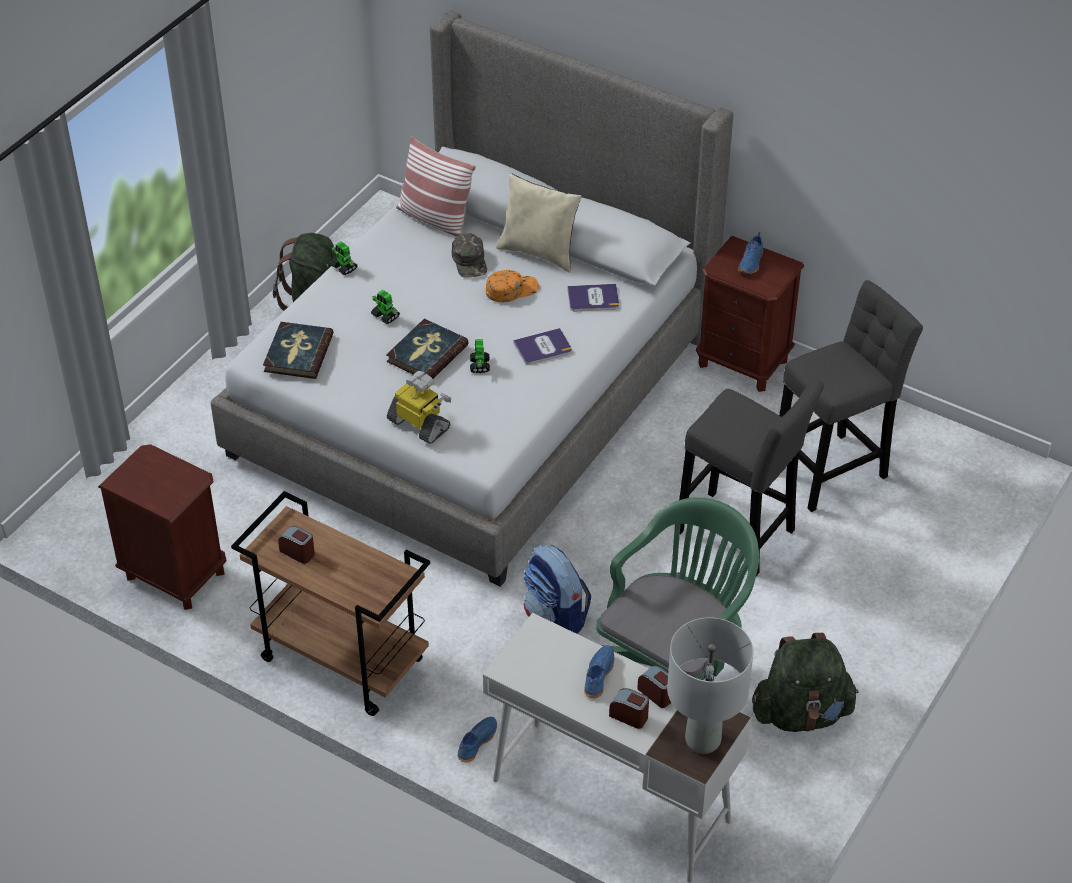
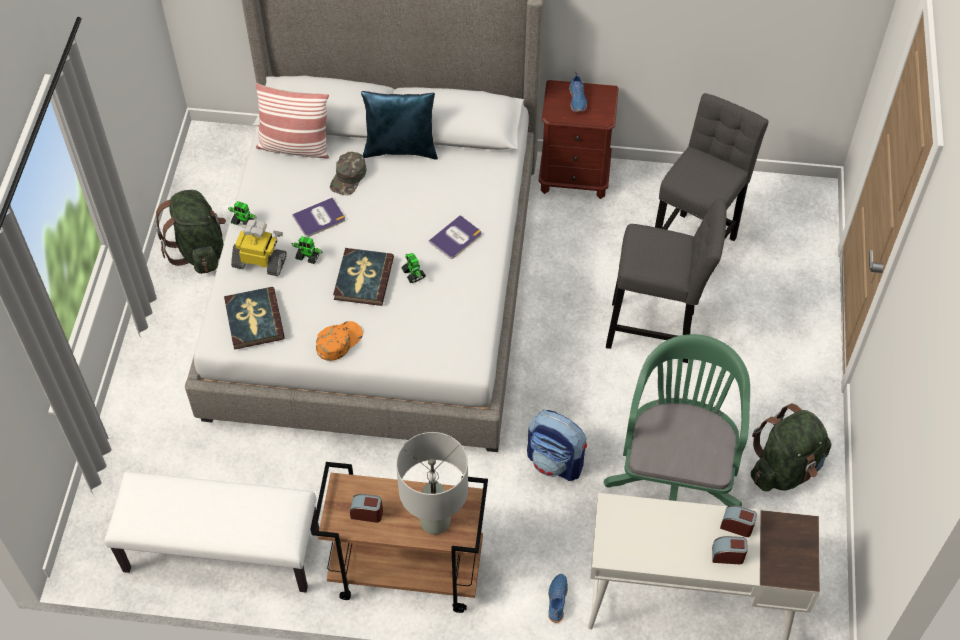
camera: 25 degrees left, 10 degrees up
brown nightstand [98,444,227,610] -> white bench [105,472,319,593]
toy robot [387,371,451,444] -> toy robot moved to [231,220,287,276]
green cap [452,233,487,278] -> green cap turned 60 degrees clockwise [330,152,366,195]
orange cap [486,270,539,302] -> orange cap moved to [316,321,363,361]
beige pillow [496,173,582,272] -> blue pillow [361,91,438,159]
book [567,284,619,312] -> book moved to [292,197,345,237]
blue shoe [584,645,614,698] -> none
grey table lamp [667,617,753,754] -> grey table lamp moved to [396,432,468,535]

